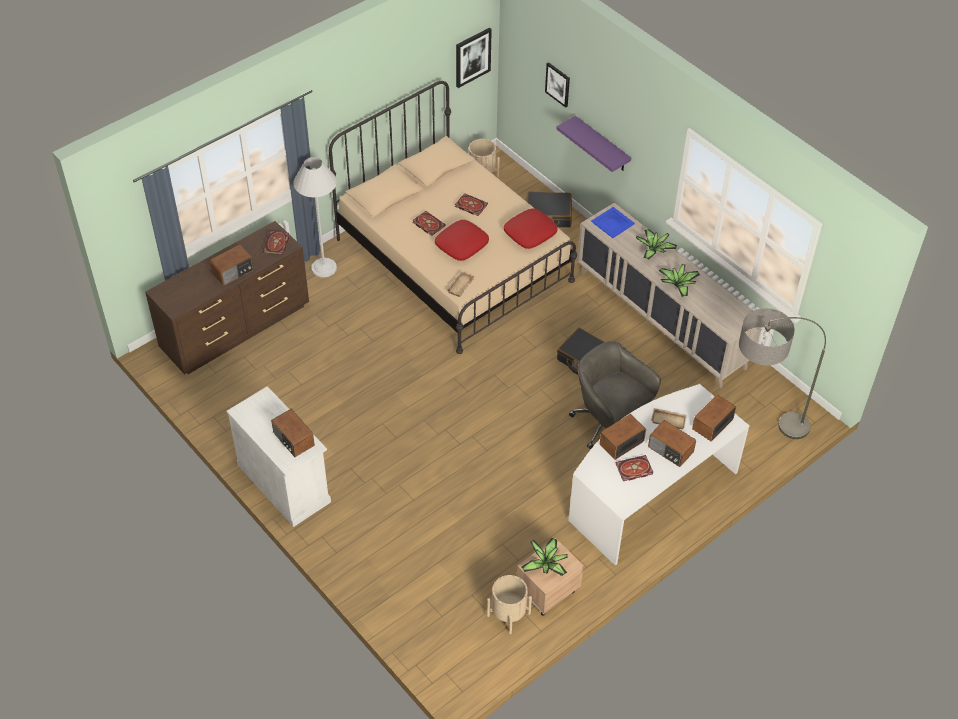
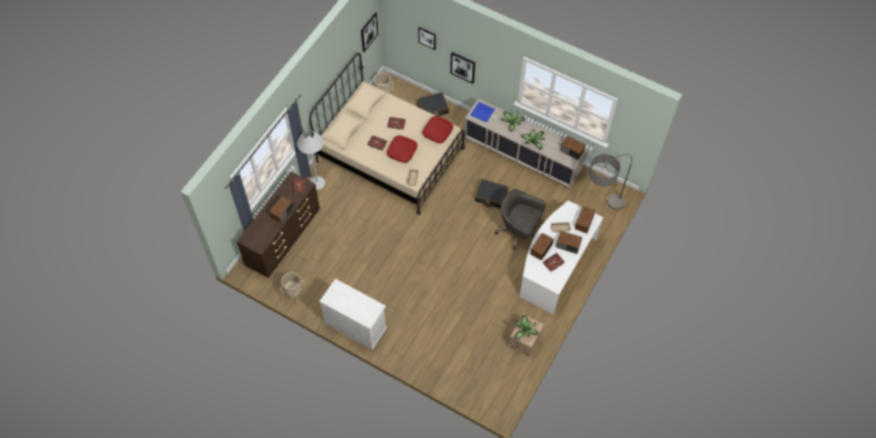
camera: 20 degrees left, 10 degrees up
radio [271,409,315,457] -> radio moved to [560,136,586,160]
beige planter [487,575,532,634] -> beige planter moved to [280,272,305,302]
purple shelf [556,116,631,172] -> picture [450,52,475,84]

